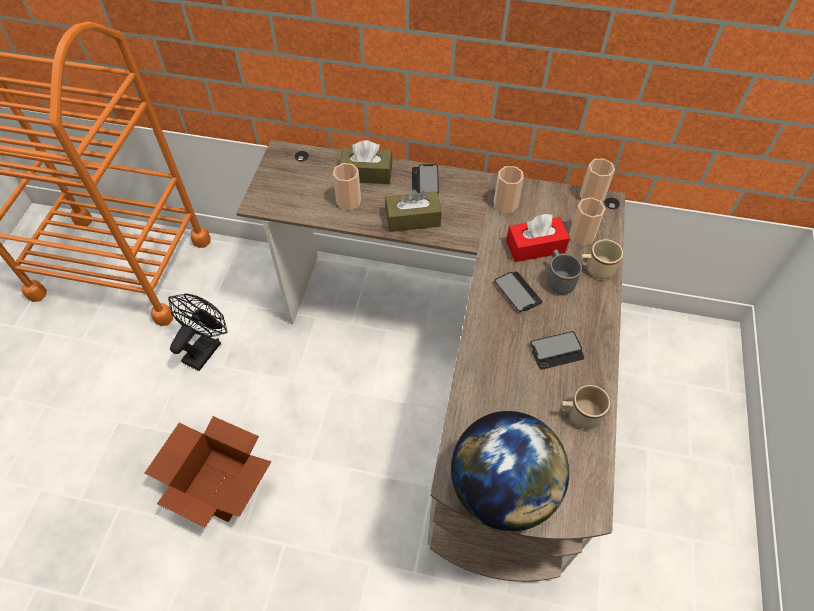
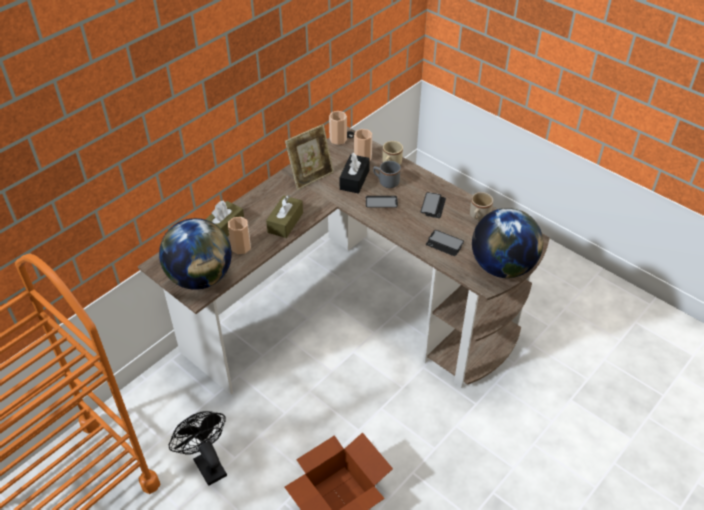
camera: 60 degrees left, 10 degrees down
phone [412,164,439,193] -> phone moved to [426,230,464,256]
cup [494,166,524,213] -> picture frame [285,124,334,190]
red tissue box [506,214,570,262] -> black tissue box [339,153,370,194]
none -> globe [159,218,232,290]

